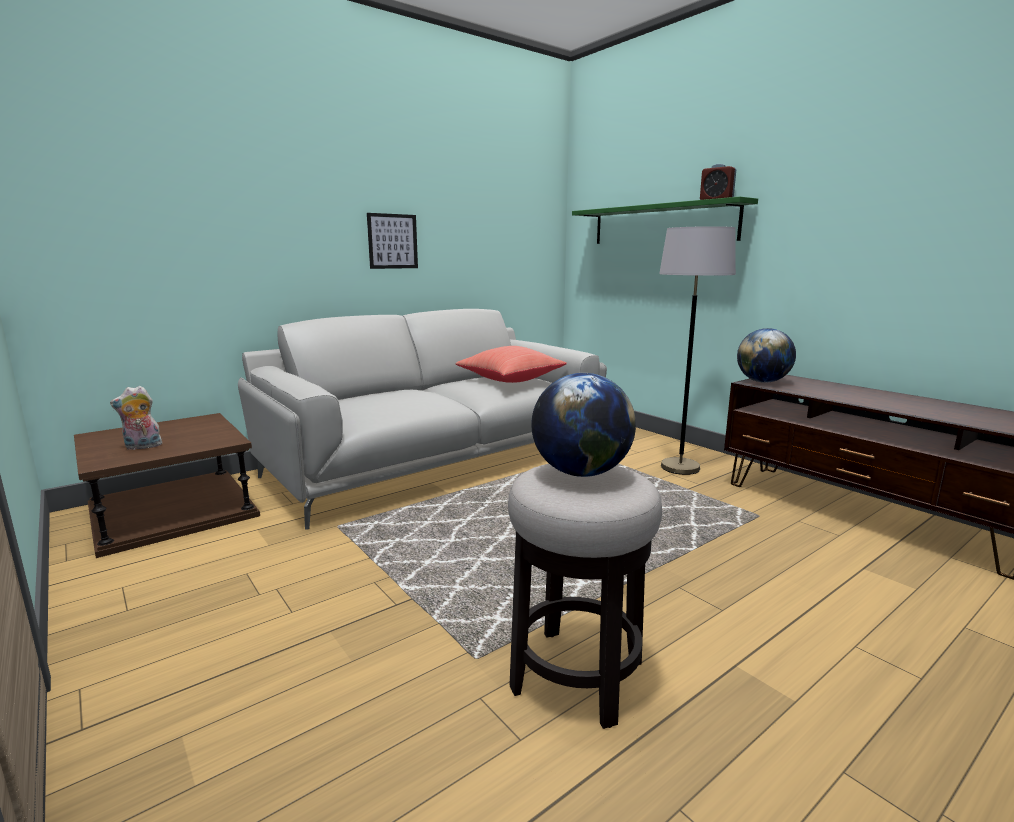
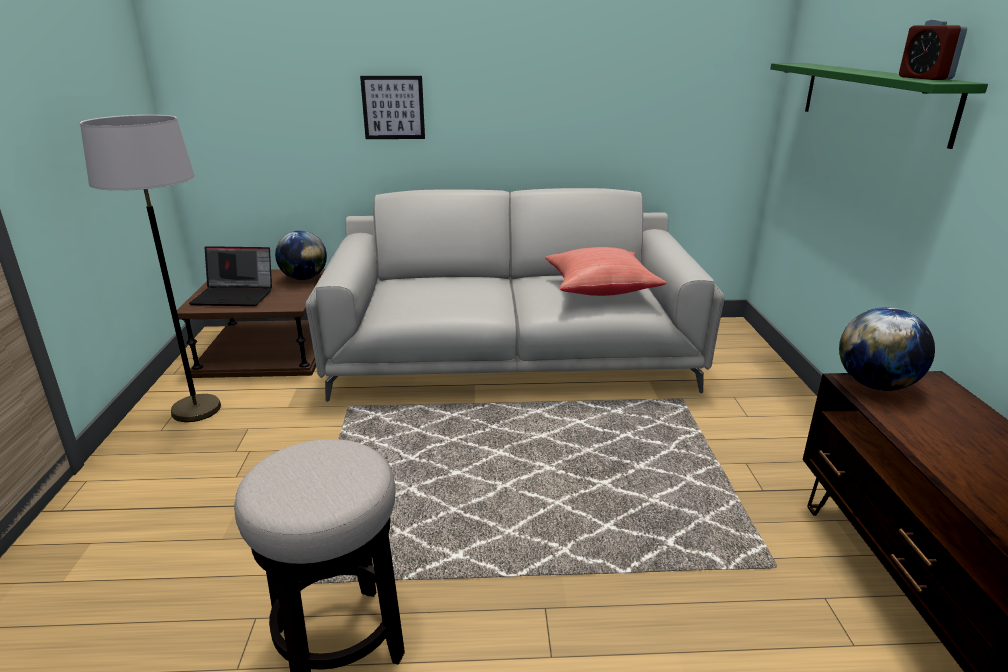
camera: 35 degrees right, 10 degrees up
plush toy [110,386,162,450] -> laptop [189,246,272,306]
picture [367,213,418,269] -> picture moved to [360,76,425,139]
globe [531,373,636,477] -> globe moved to [275,230,327,280]
grey floor lamp [659,226,736,475] -> grey floor lamp moved to [80,115,221,422]

